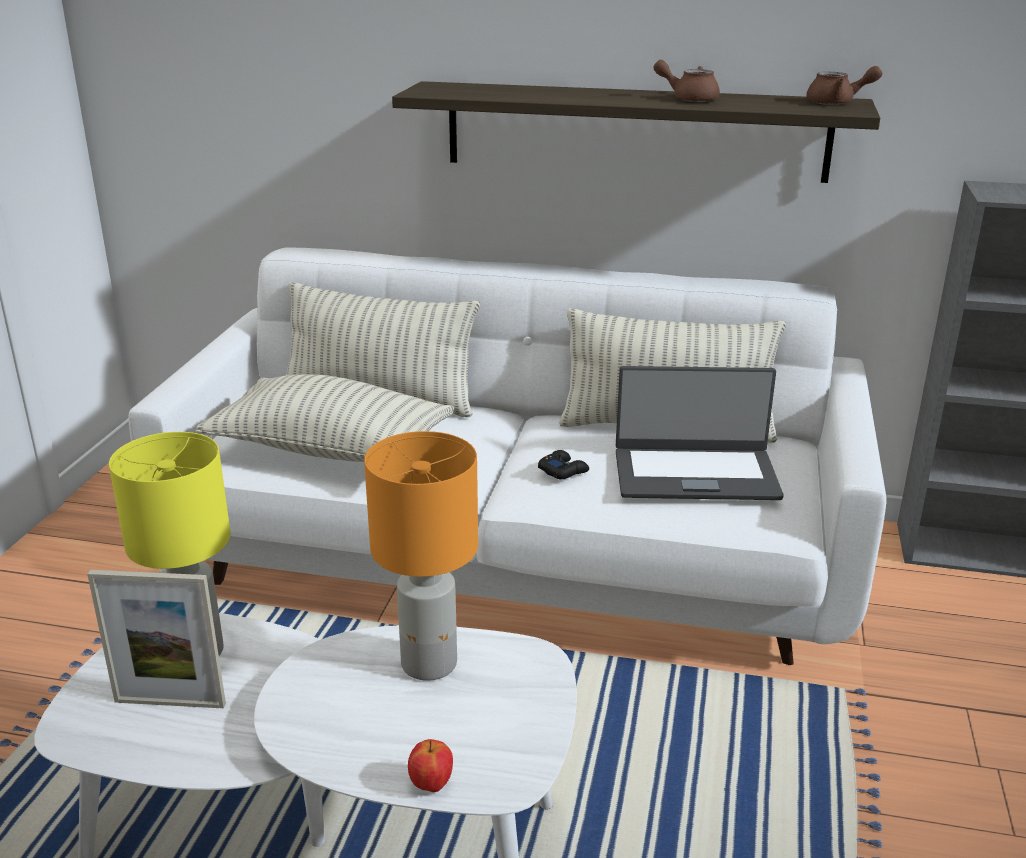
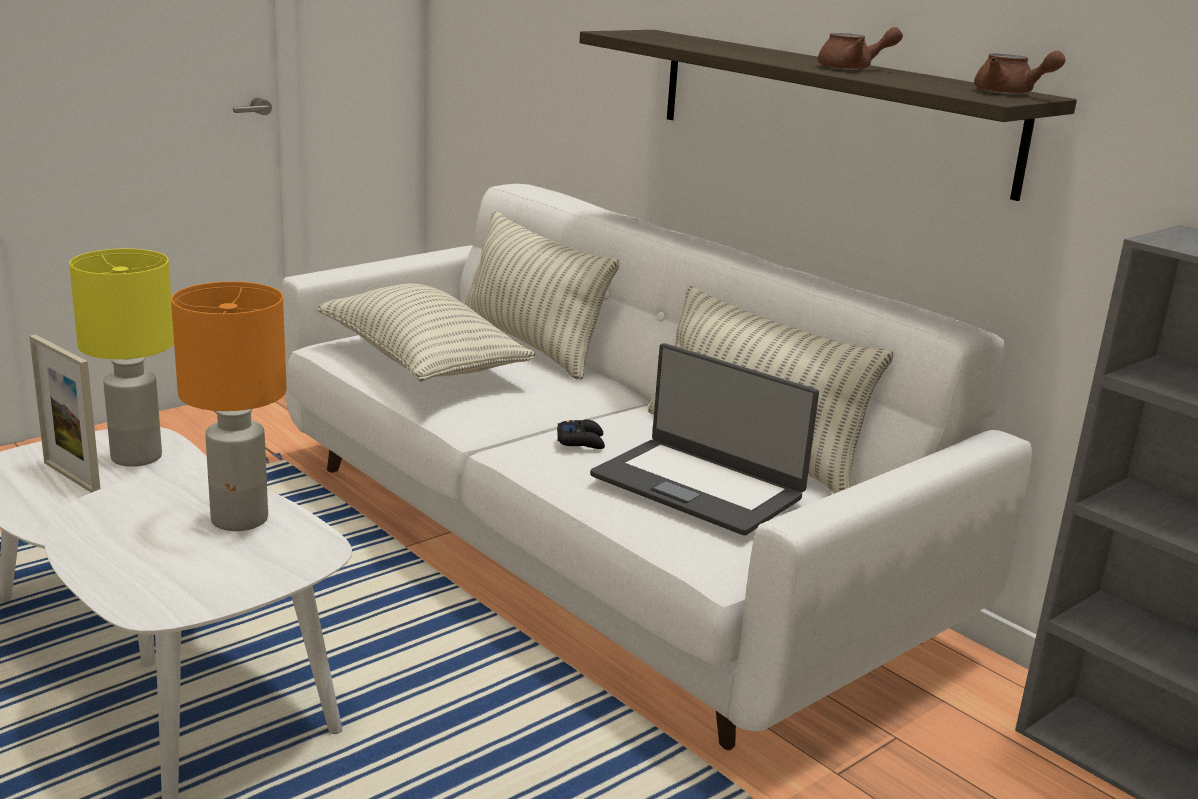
camera: 35 degrees right, 5 degrees down
apple [408,739,453,792] -> none
brown teapot [654,60,720,102] -> brown teapot turned 120 degrees clockwise [818,27,903,70]

